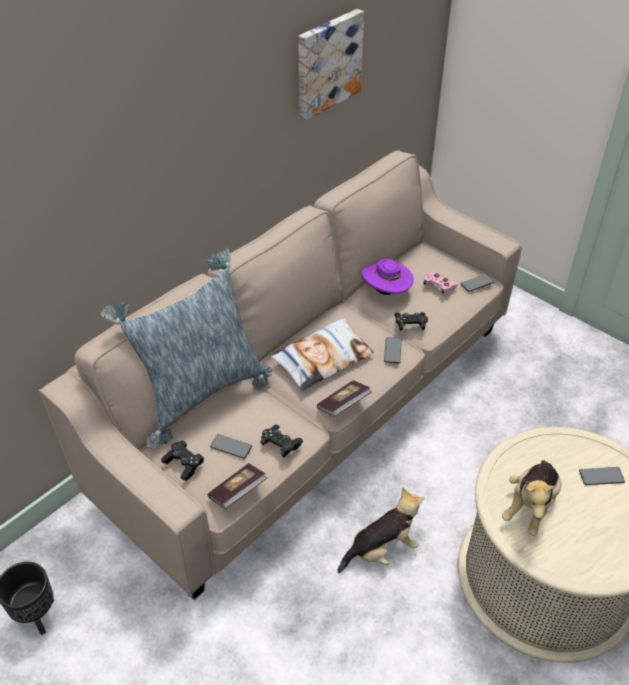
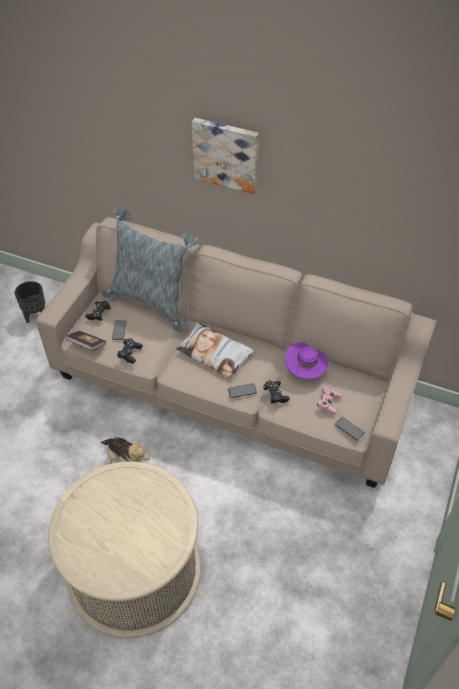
camera: 70 degrees right, 5 degrees up
picture [298,9,364,121] -> picture moved to [191,118,259,194]
book [317,380,371,416] -> none
plush toy [502,460,561,536] -> none
phone [579,467,625,485] -> none

